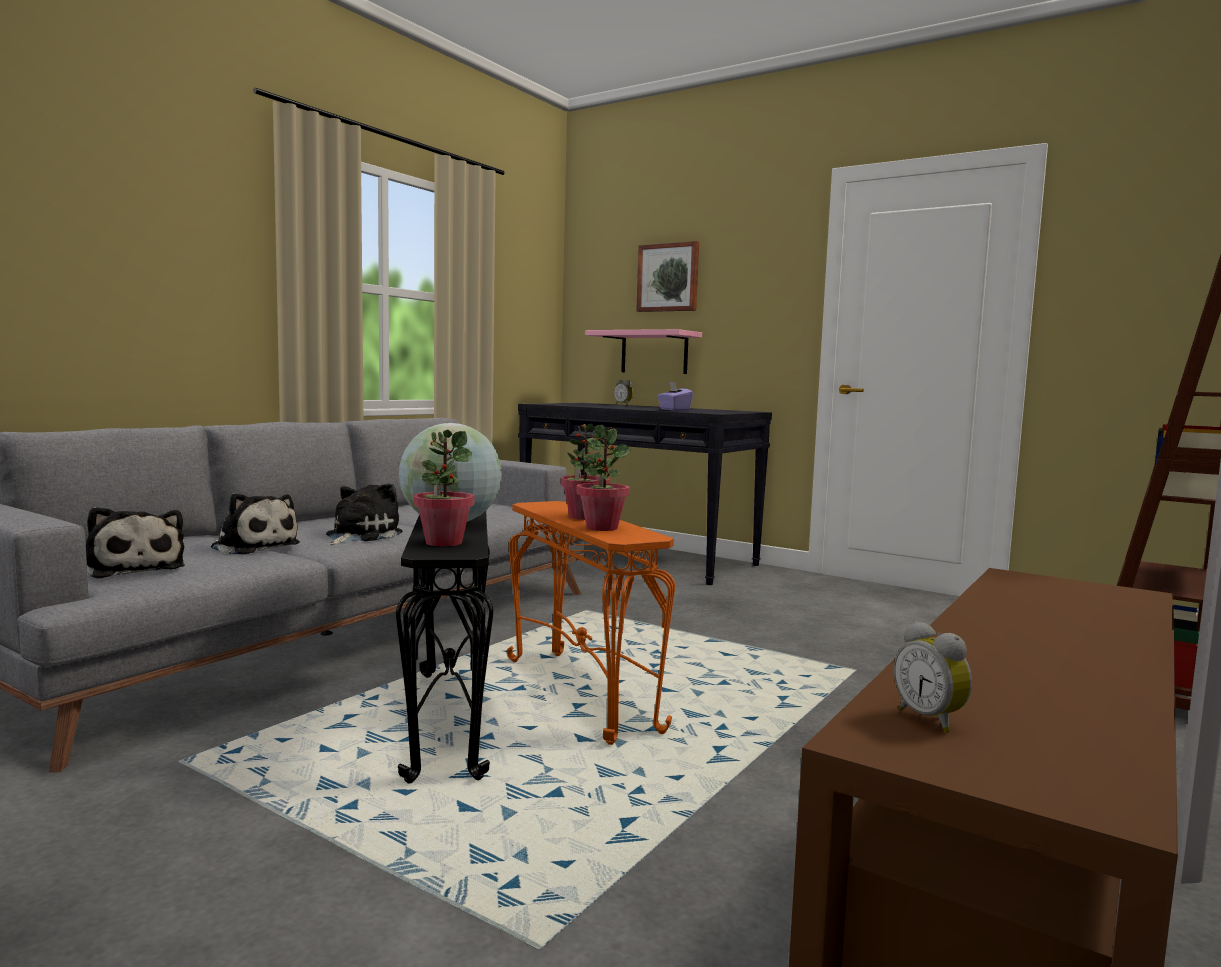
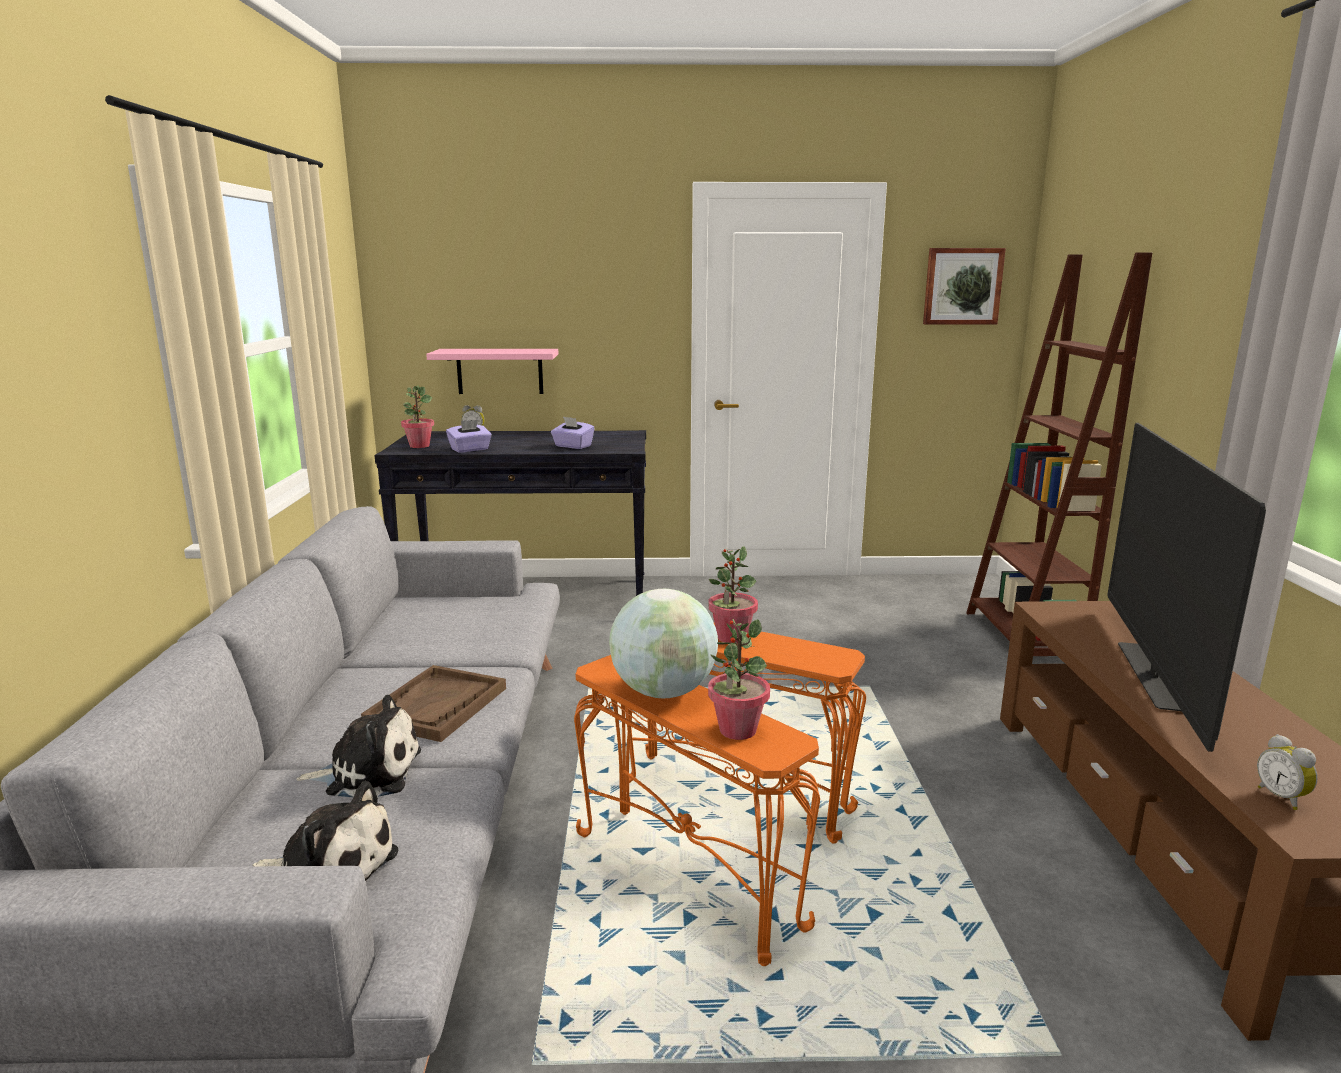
camera: 35 degrees left, 10 degrees up
plush toy [326,483,402,545] -> brown tray [361,665,506,742]
black side table [396,511,493,784] -> orange side table [574,655,820,966]
potted plant [577,428,631,531] -> potted plant moved to [401,386,434,448]
picture [636,241,699,312] -> picture moved to [923,248,1006,324]
alarm clock [894,621,972,733] -> alarm clock turned 45 degrees clockwise [1257,734,1318,810]
none -> purple tissue box [446,420,492,453]
none -> television [1107,423,1266,752]

